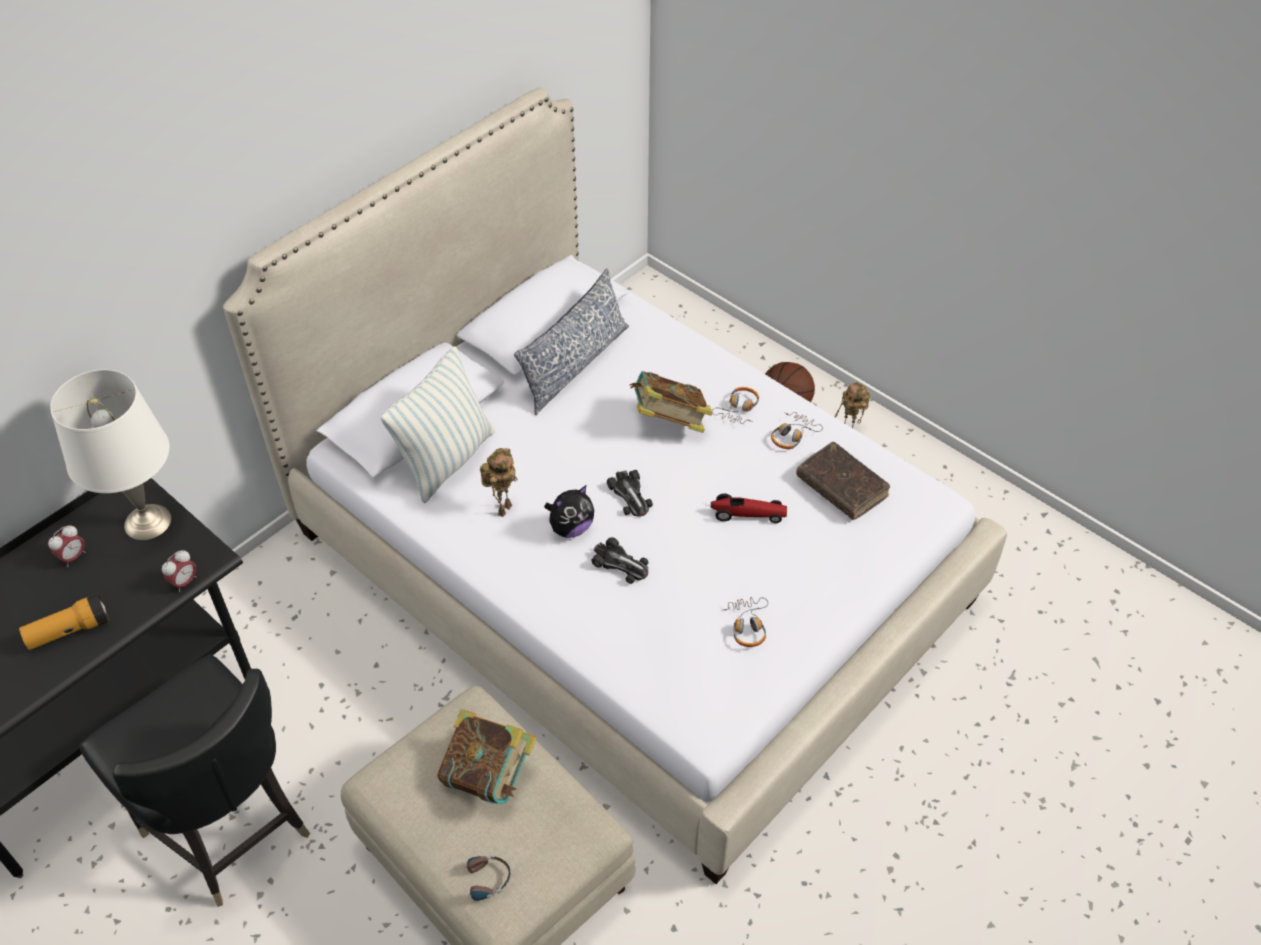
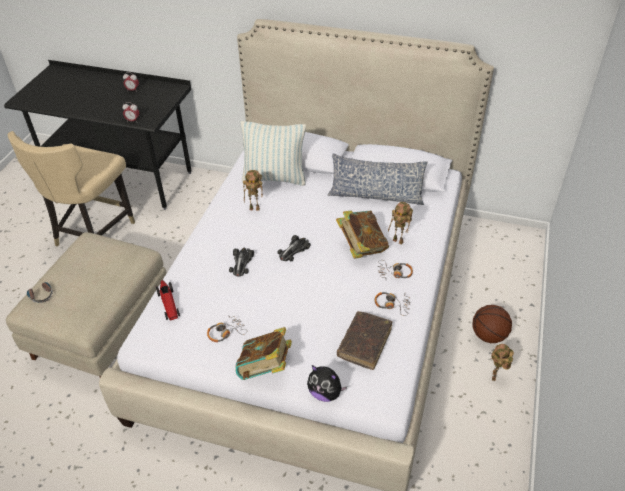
camera: 65 degrees right, 5 degrees down
flashlight [19,593,109,650] -> none
white table lamp [50,370,171,540] -> none
black chair [80,654,310,907] -> beige chair [8,131,135,247]
book [437,709,537,804] -> book moved to [235,327,292,380]
plush toy [544,485,594,538] -> plush toy moved to [307,365,348,402]
toy car [711,494,787,523] -> toy car moved to [156,280,180,321]
none -> toy robot [388,202,413,245]

